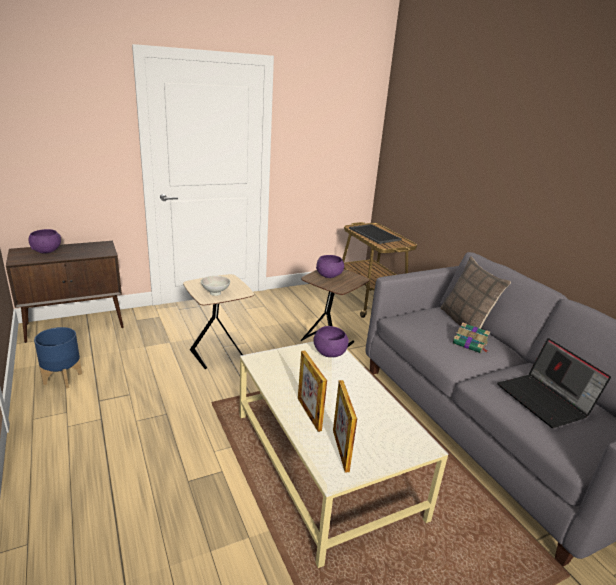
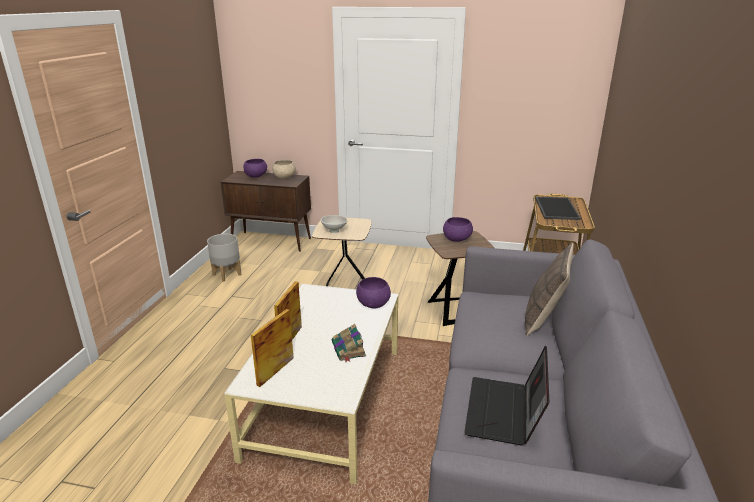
camera: 40 degrees right, 0 degrees up
blue planter [34,327,82,389] -> grey planter [207,234,242,282]
book [453,322,490,353] -> book moved to [332,324,366,362]
none -> beige bowl [272,160,296,179]

